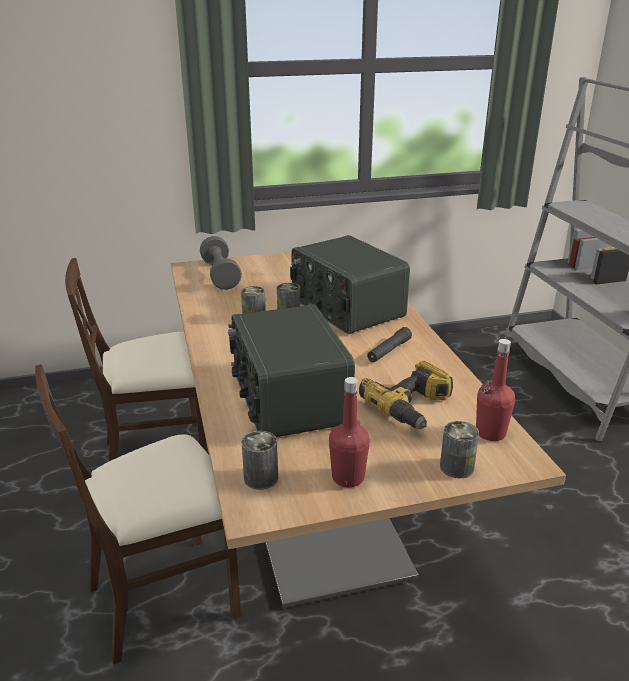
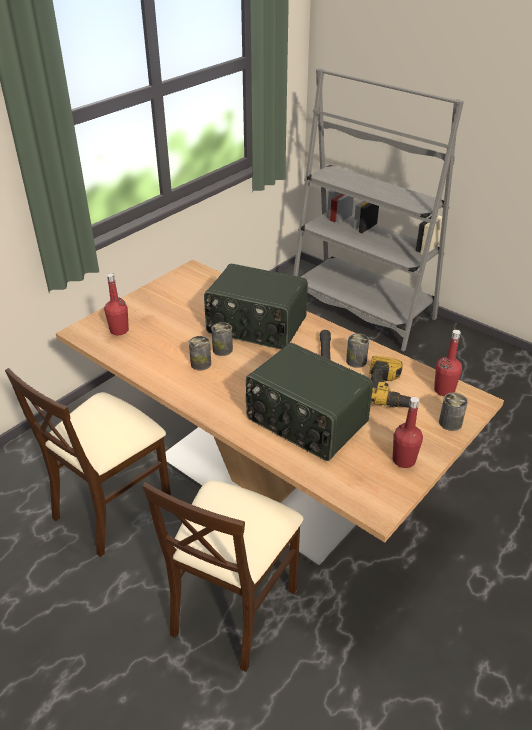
camera: 35 degrees left, 10 degrees up
grey dumbbell [200,236,242,290] -> red bottle [104,273,129,335]
can [242,431,278,490] -> can moved to [346,333,369,368]

